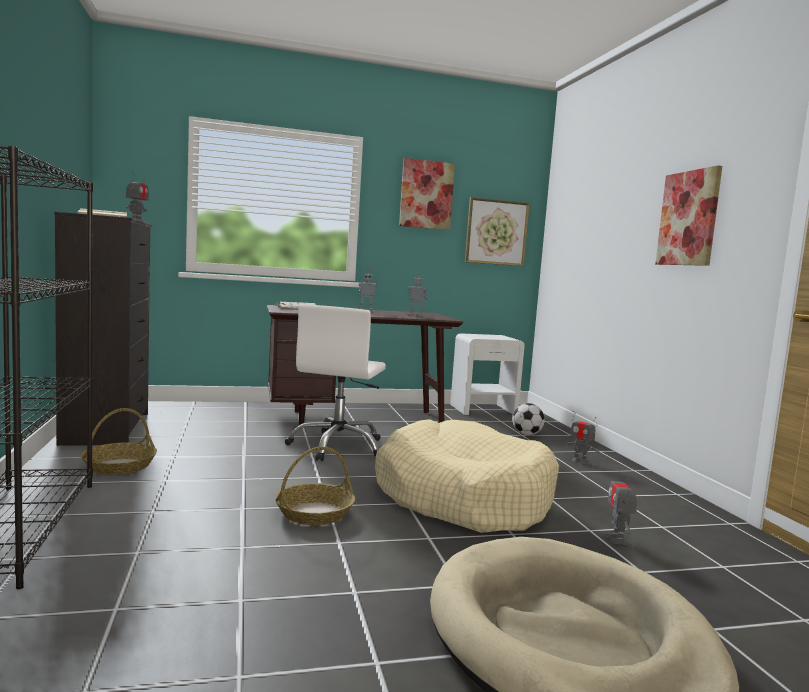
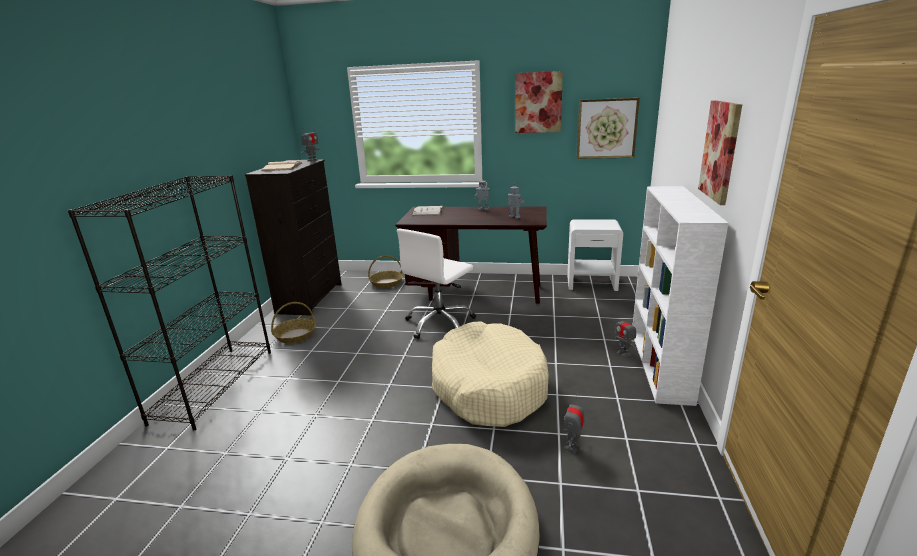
camera: 25 degrees right, 15 degrees up
basket [275,446,355,525] -> basket moved to [368,255,403,288]
football [512,403,545,435] -> none
none -> white bookcase [632,186,728,406]

